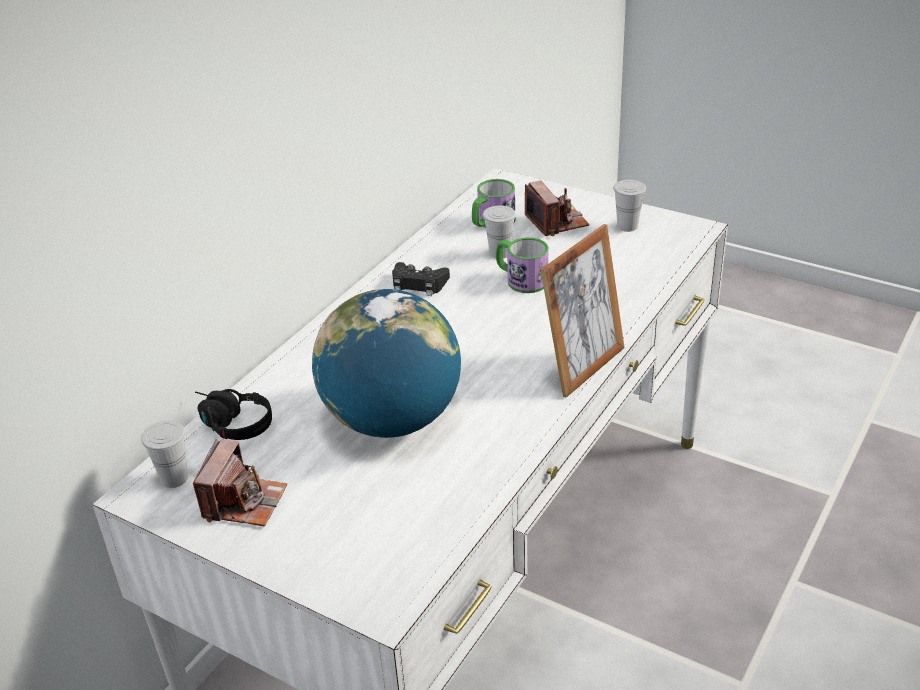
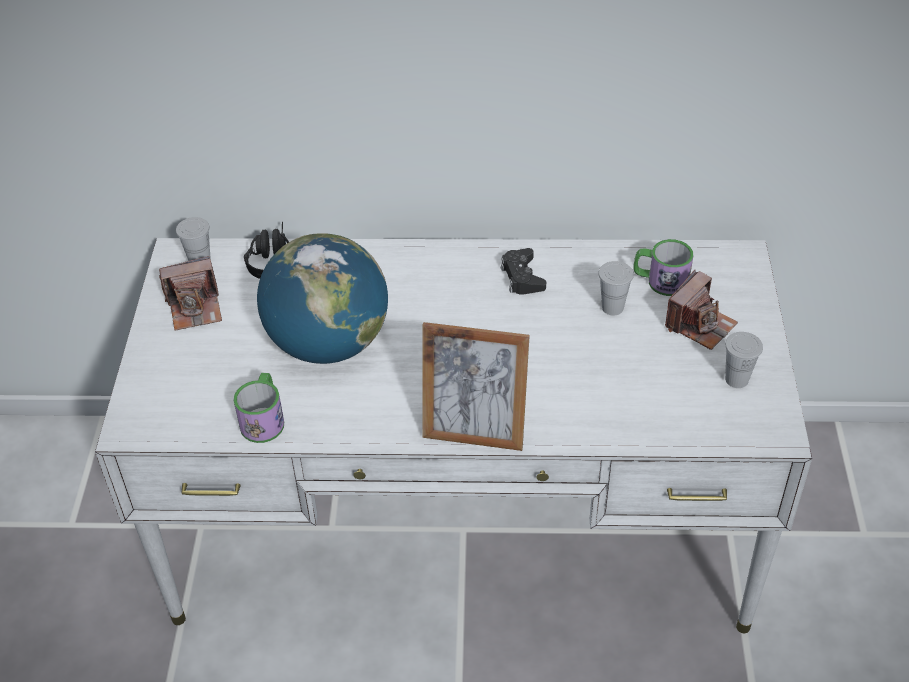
camera: 60 degrees right, 10 degrees up
mug [496,237,549,293] -> mug moved to [234,373,284,443]

